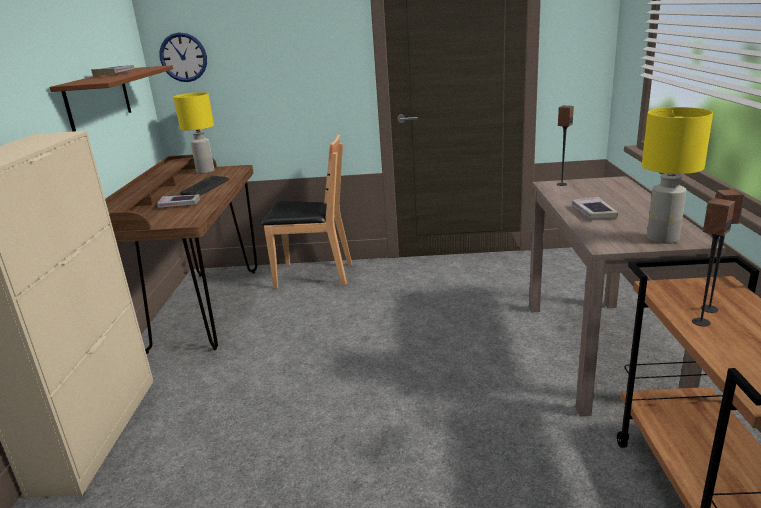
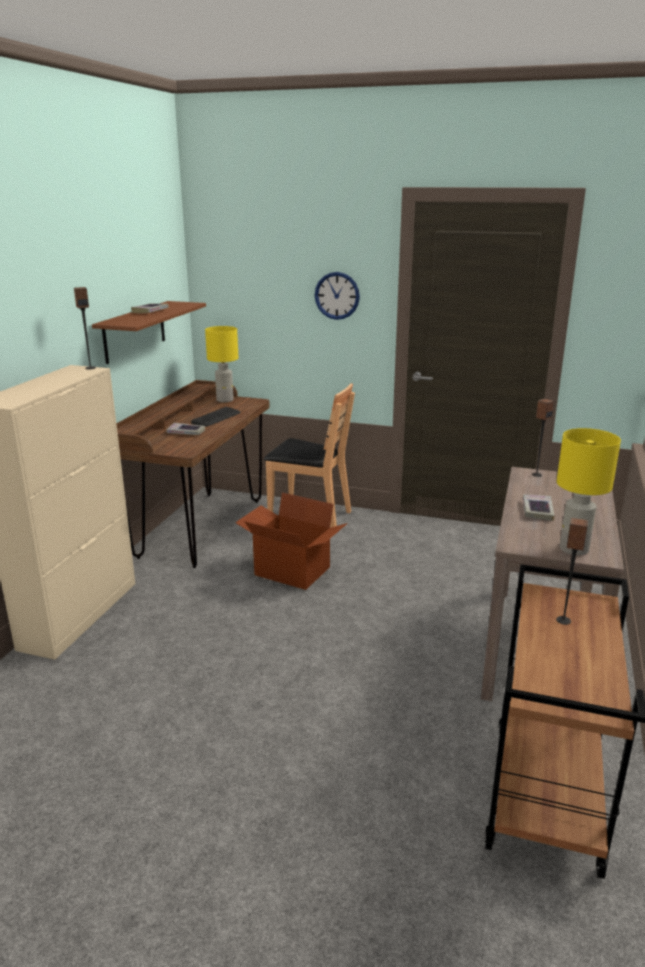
camera: 15 degrees right, 0 degrees up
wall clock [159,32,207,82] -> wall clock moved to [315,272,360,320]
speaker [692,198,735,326] -> speaker moved to [74,287,96,369]
none -> cardboard box [235,493,348,590]

